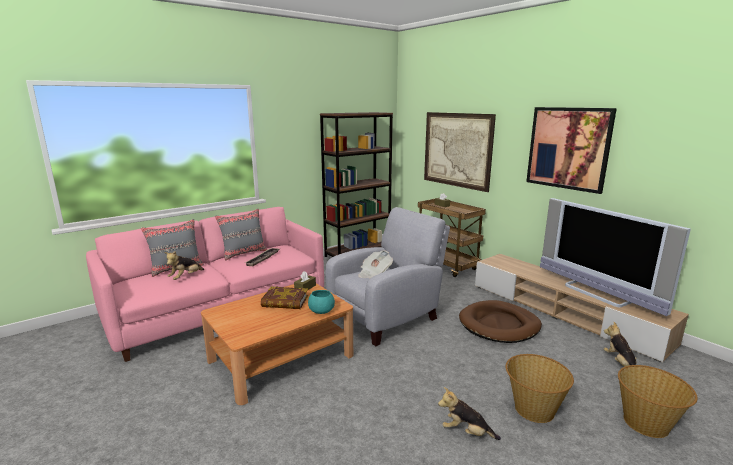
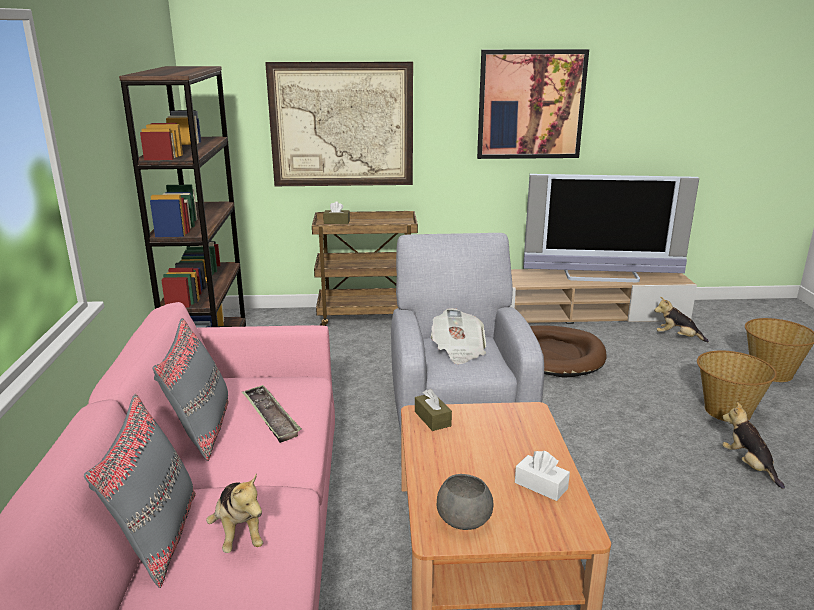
camera: 55 degrees left, 5 degrees up
book [261,286,308,309] -> none
turquoise bowl [308,290,335,314] -> none
plush toy [438,387,501,440] -> plush toy turned 105 degrees clockwise [722,402,785,489]
none -> grey bowl [437,474,493,530]
none -> white tissue box [515,451,570,501]

